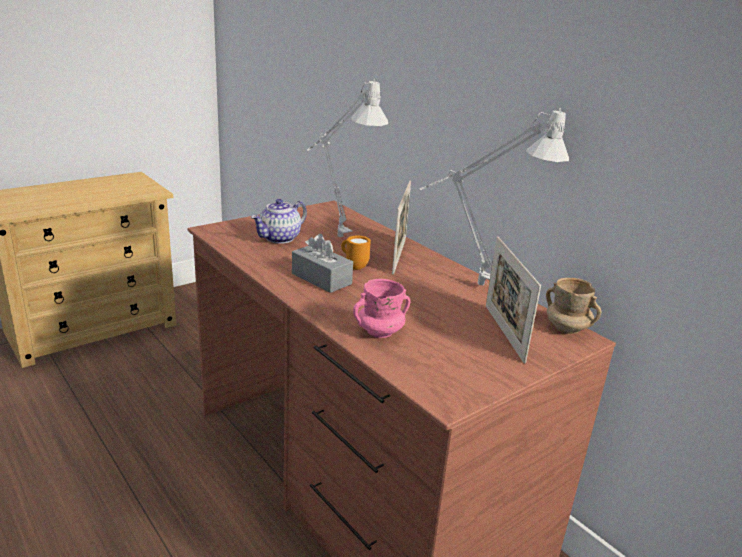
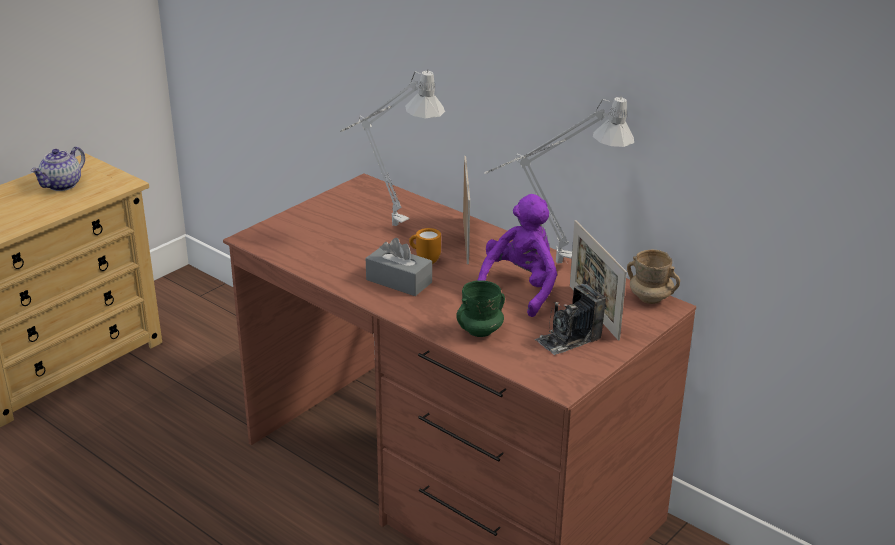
camera: 10 degrees left, 5 degrees up
teapot [251,199,307,244] -> teapot moved to [31,147,85,191]
pink mug [353,279,410,338] -> green mug [456,280,505,337]
none -> purple plush toy [478,194,557,317]
none -> camera [535,284,606,355]

